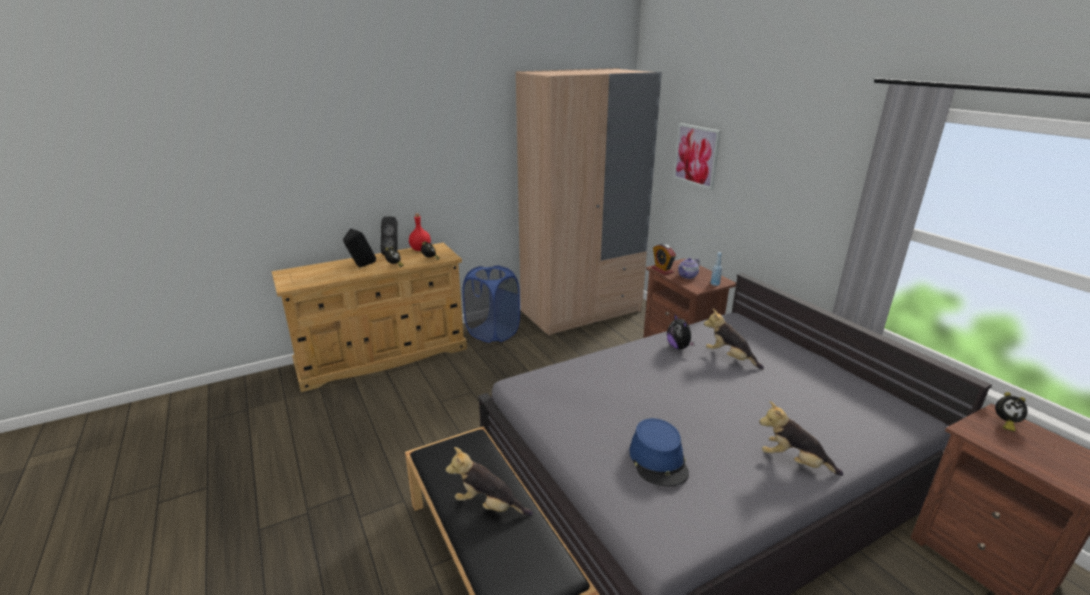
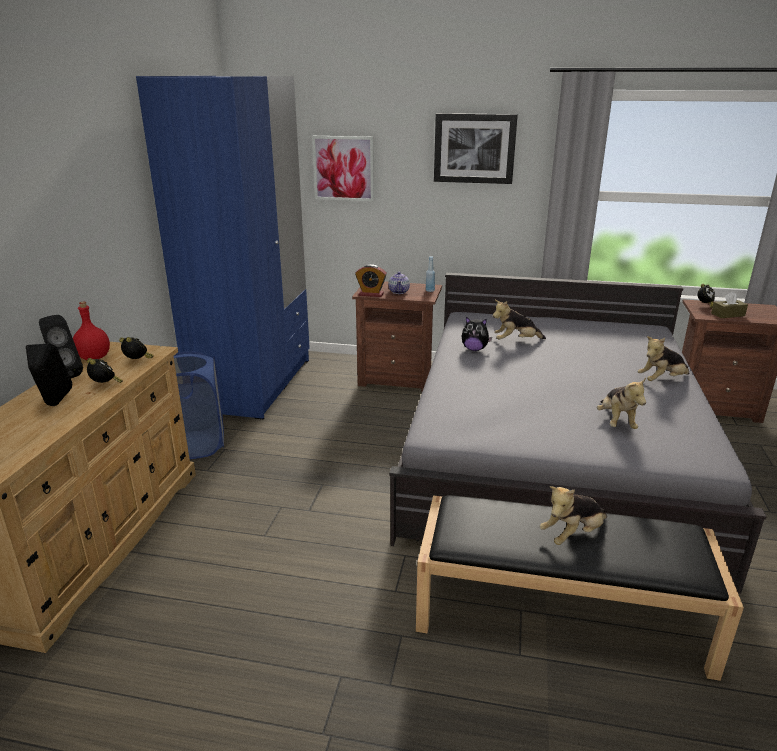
camera: 50 degrees left, 0 degrees up
beige wardrobe [516,68,662,337] -> blue wardrobe [136,76,310,420]
blue hat [630,418,689,487] -> plush toy [597,378,646,429]
none -> picture [434,113,518,184]
none -> brown tissue box [711,291,748,318]

